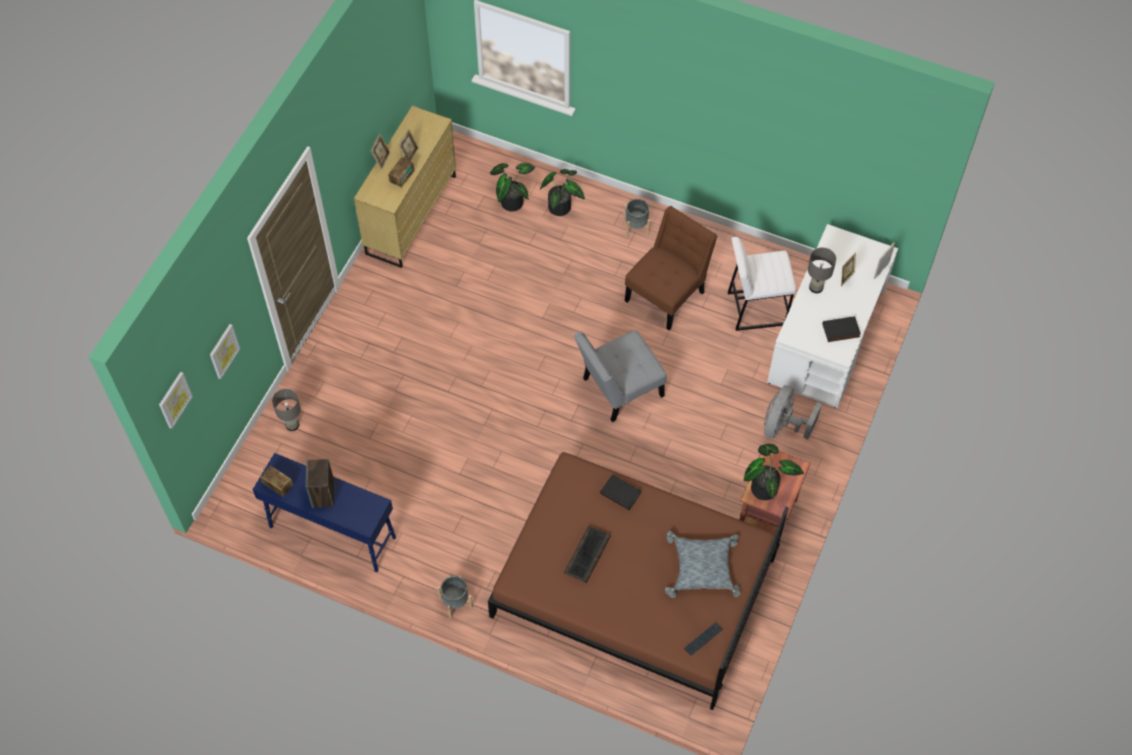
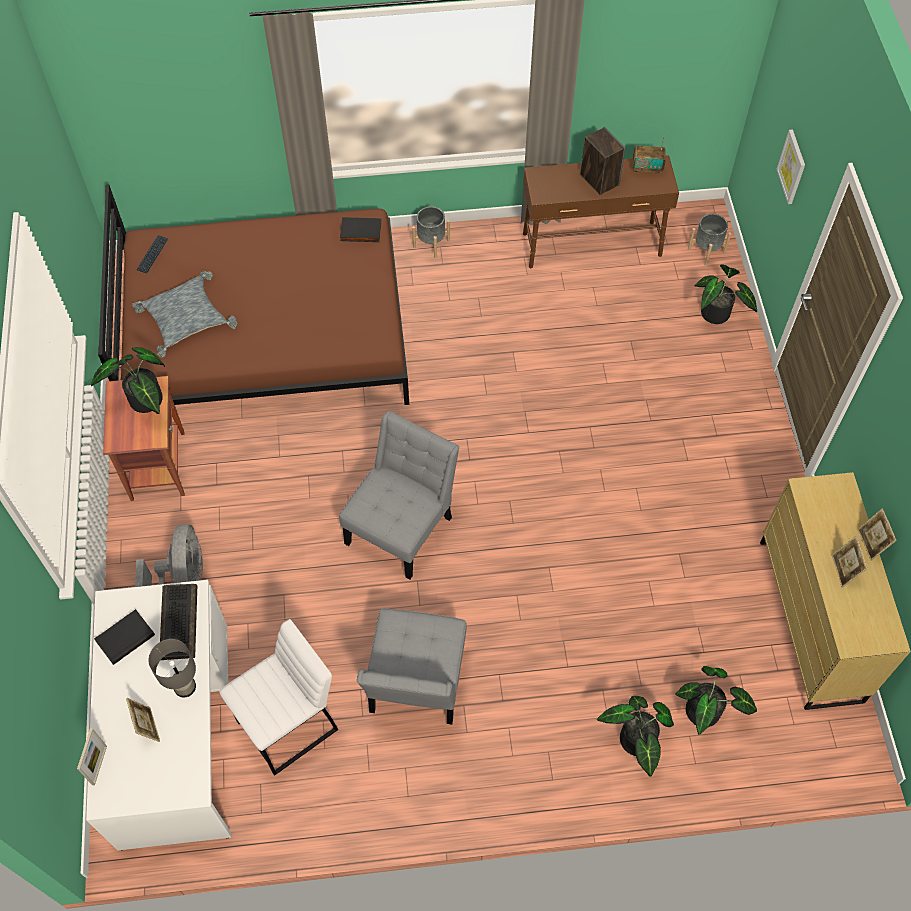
camera: 150 degrees right, 0 degrees up
picture [159,372,193,429] -> none
blue console table [253,453,396,572] -> brown console table [523,155,679,268]
grey table lamp [272,389,301,431] -> potted plant [695,264,757,324]
radio [388,152,414,188] -> none
keyboard [564,526,610,583] -> keyboard moved to [160,584,197,660]
black book [600,474,641,510] -> black book moved to [340,217,381,242]
grey planter [624,199,650,237] -> grey planter moved to [688,213,732,266]
brown chair [625,206,718,330] -> grey chair [357,608,466,725]

